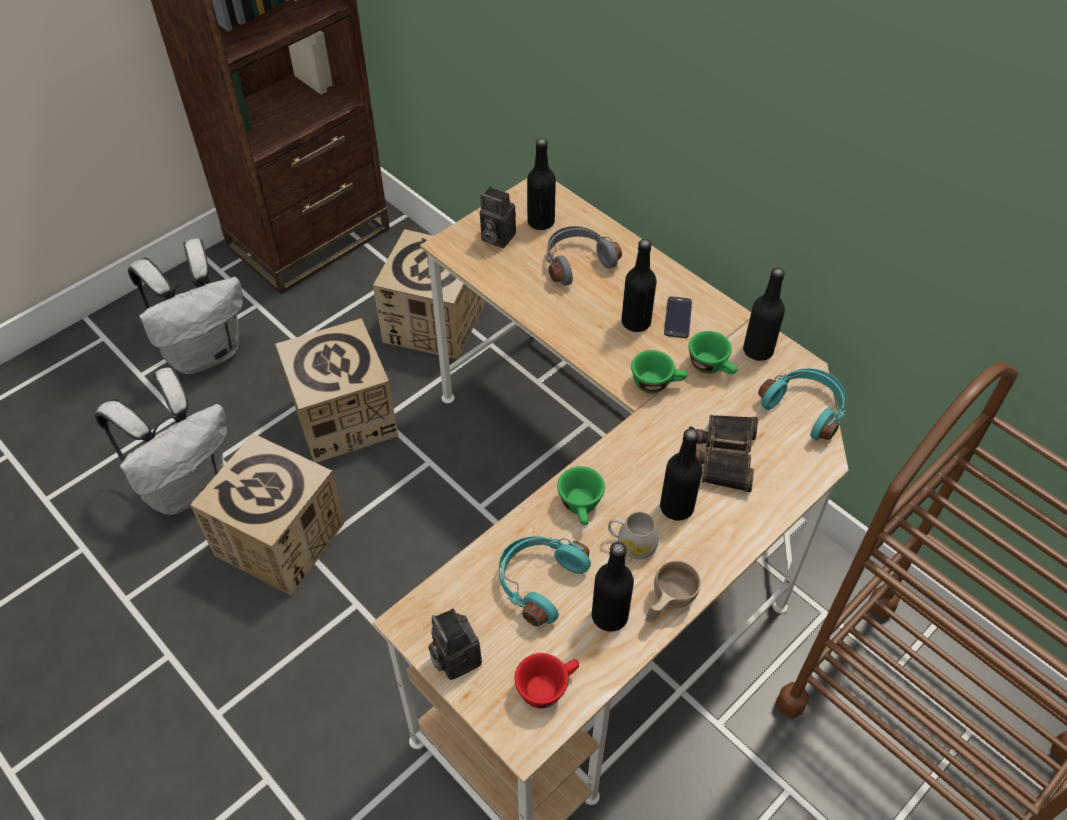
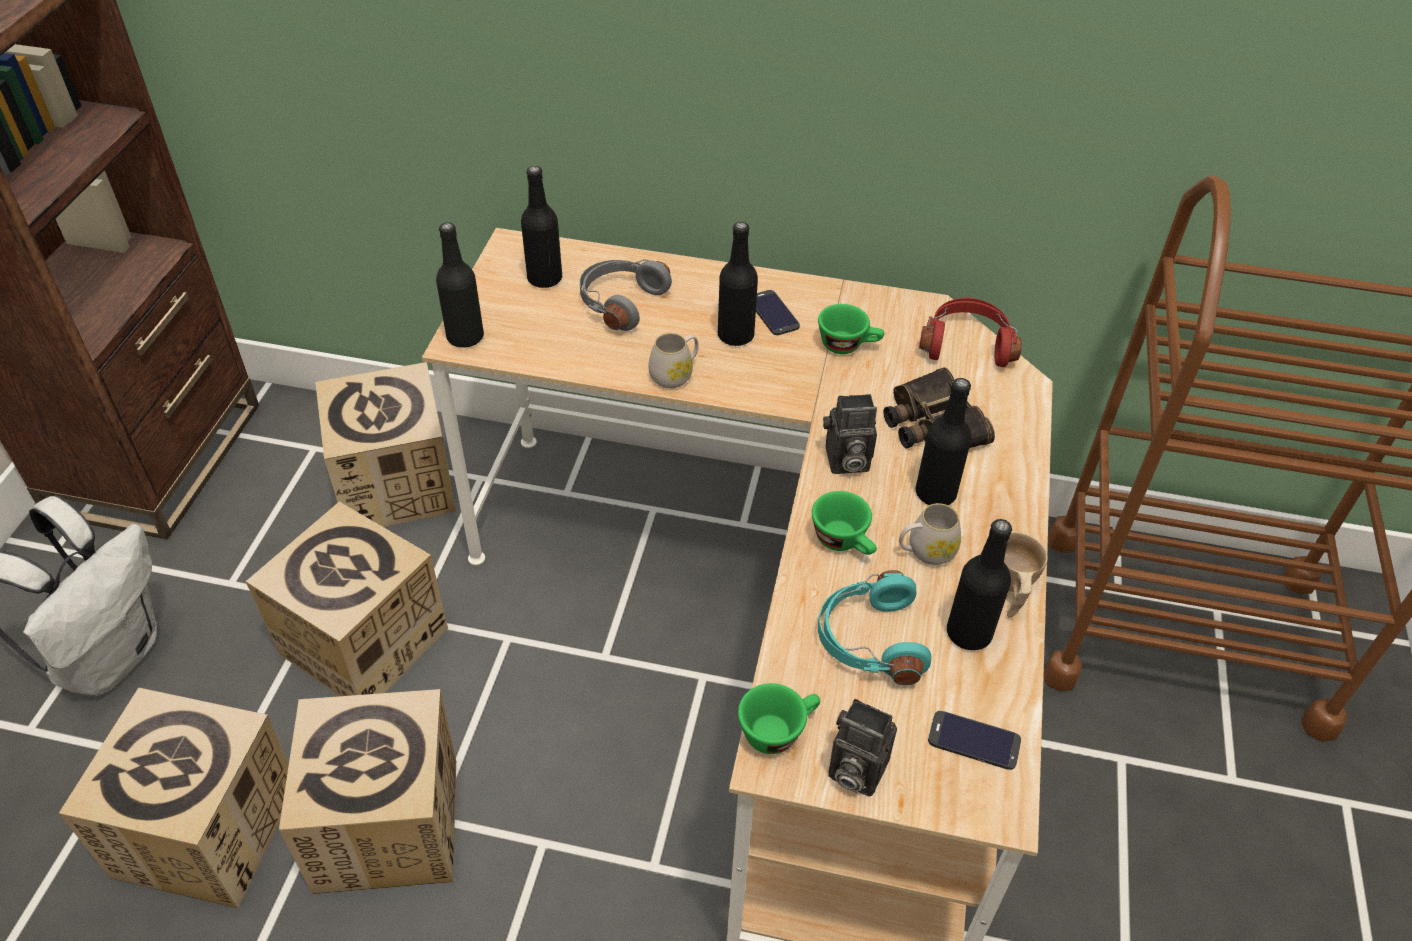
camera: 35 degrees left, 5 degrees down
white backpack [95,367,227,515] -> cardboard box [59,687,289,908]
camera [480,187,516,248] -> camera moved to [823,394,877,474]
red cup [514,653,579,708] -> phone [928,711,1021,770]
green cup [631,350,688,394] -> green cup moved to [738,683,820,754]
black bottle [743,268,785,361] -> black bottle moved to [436,222,484,347]
turquoise headphones [758,368,845,441] -> red headphones [919,298,1022,367]
none -> white mug [649,333,699,388]

